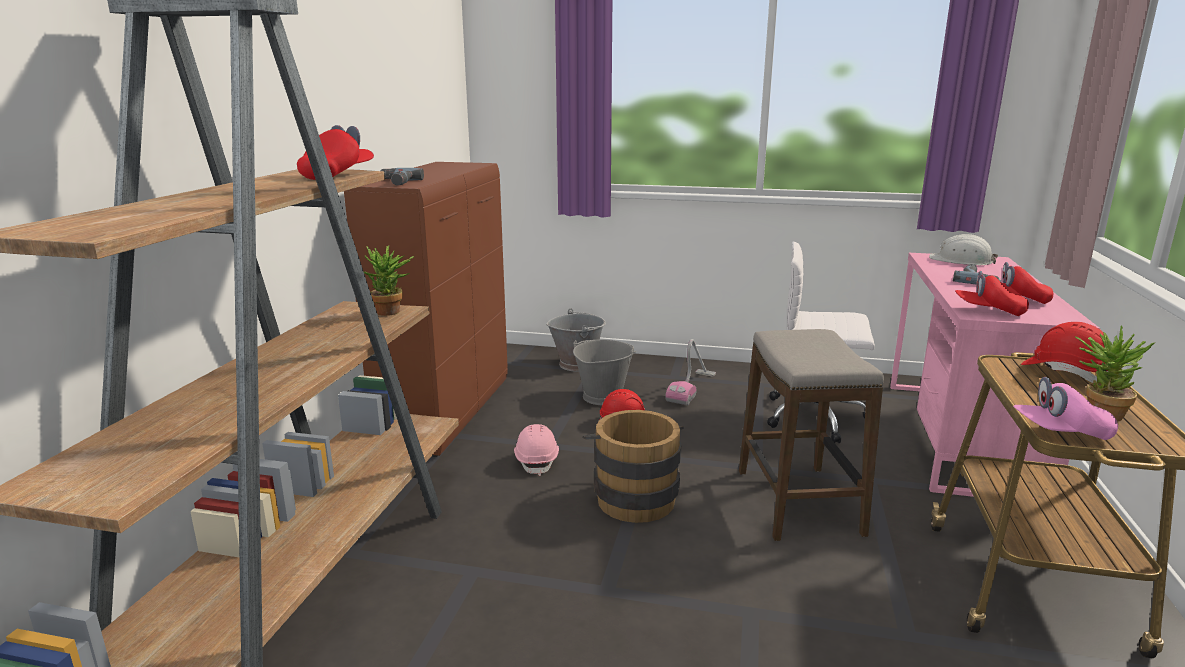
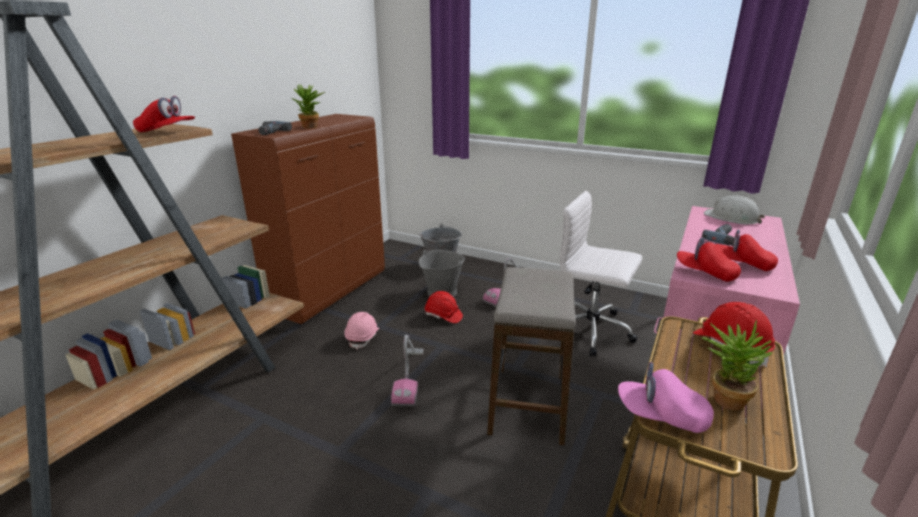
camera: 15 degrees right, 5 degrees up
red cap [297,125,374,180] -> red cap turned 60 degrees clockwise [133,96,195,132]
potted plant [363,246,415,316] -> potted plant moved to [292,84,325,128]
brown bucket [583,410,684,523] -> vacuum cleaner [391,335,424,406]

